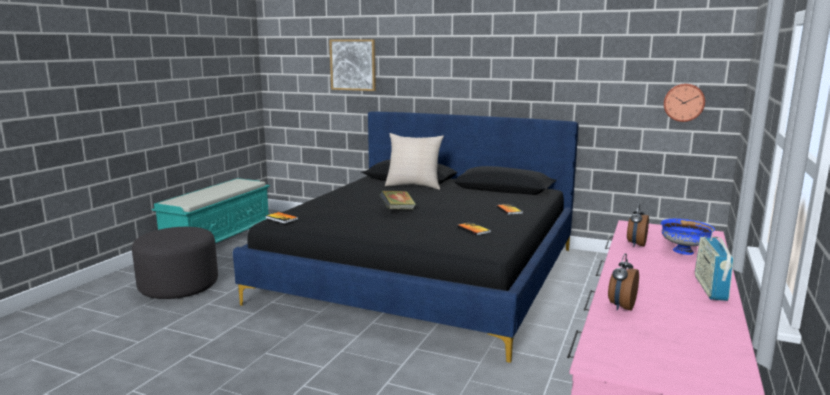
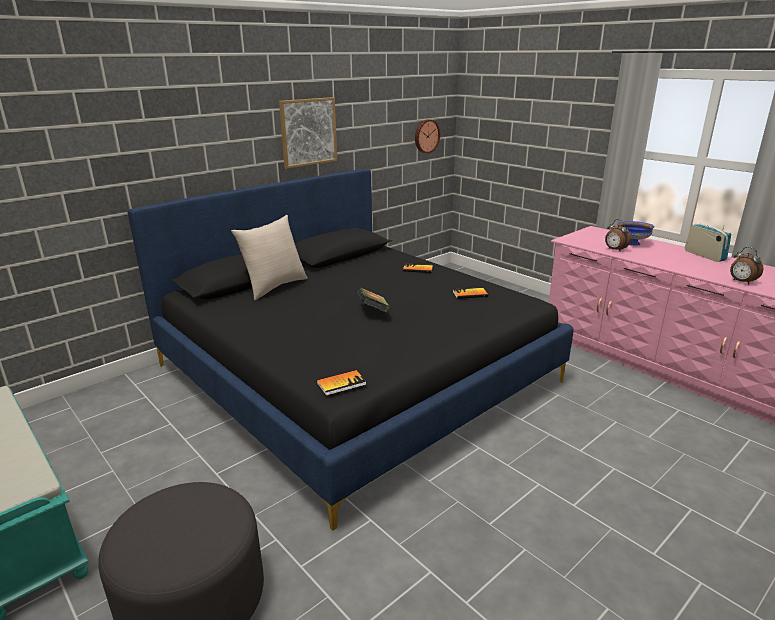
camera: 65 degrees left, 10 degrees up
picture [329,39,376,91] -> picture moved to [279,97,337,168]
radio [695,229,734,301] -> radio turned 150 degrees counterclockwise [685,224,731,262]

